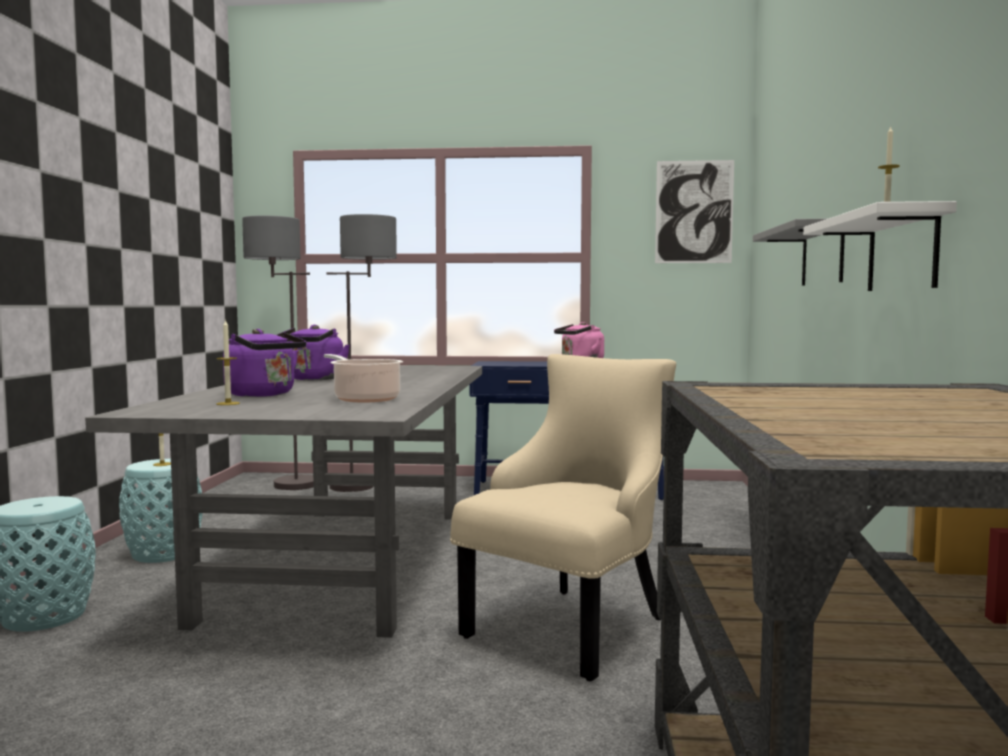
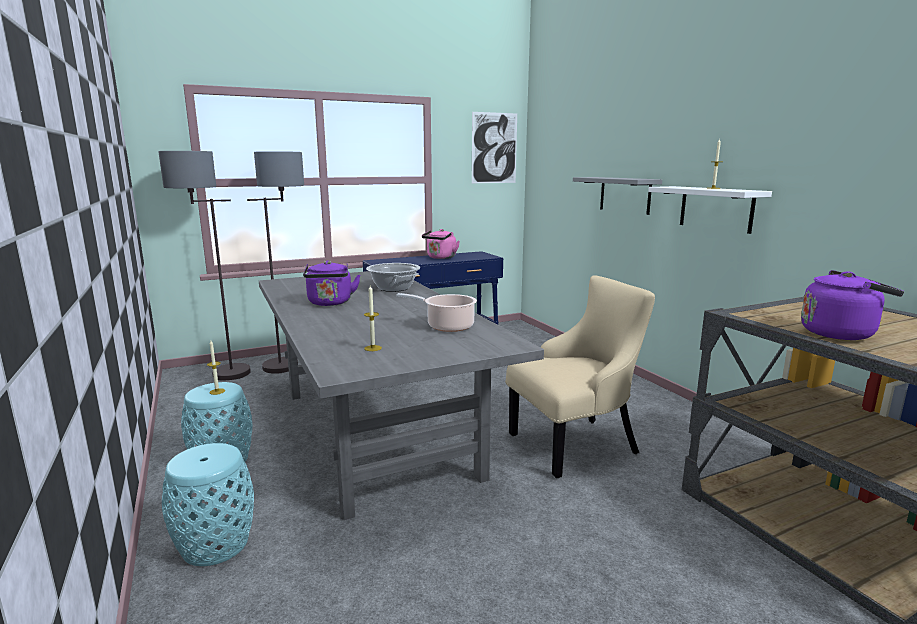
camera: 30 degrees left, 10 degrees up
purple kettle [223,329,306,397] -> purple kettle moved to [801,270,904,340]
beige chair [450,354,676,681] -> beige chair turned 60 degrees clockwise [505,275,655,478]
none -> cooking pot [366,263,420,292]

